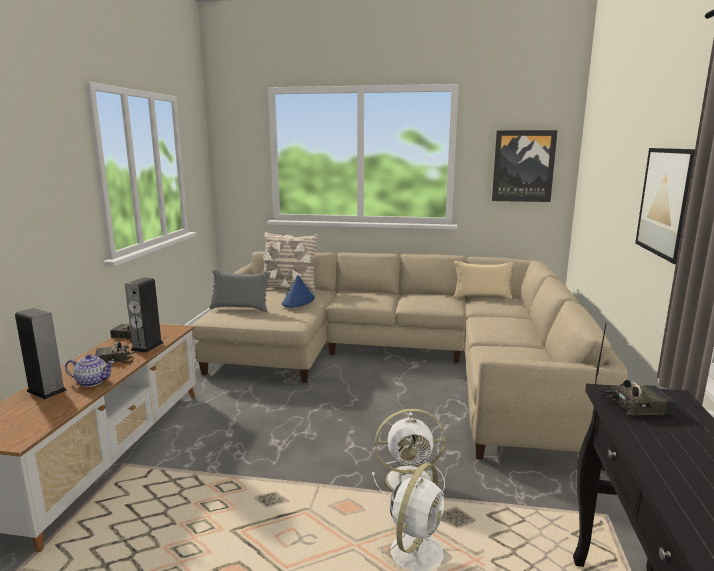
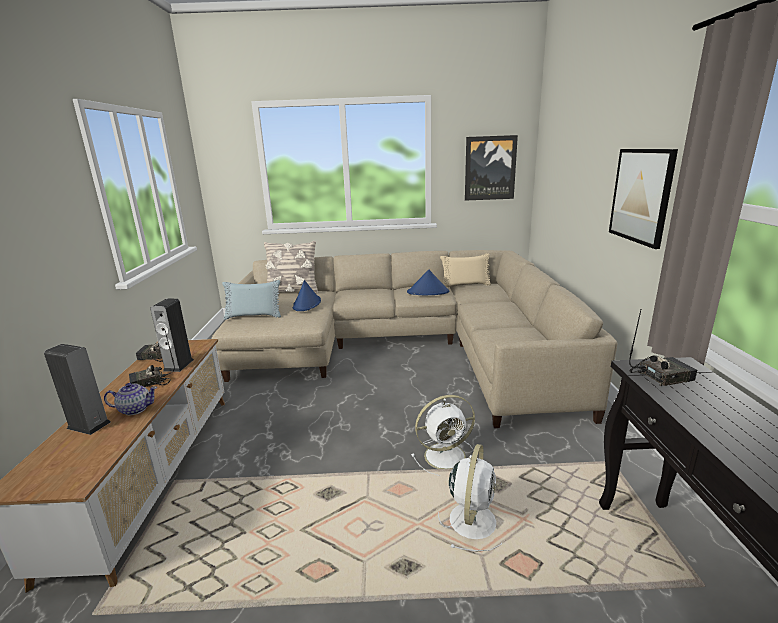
camera: 10 degrees left, 5 degrees up
grey pillow [209,269,271,312] -> blue pillow [222,280,281,320]
none -> blue hat [407,269,449,295]

